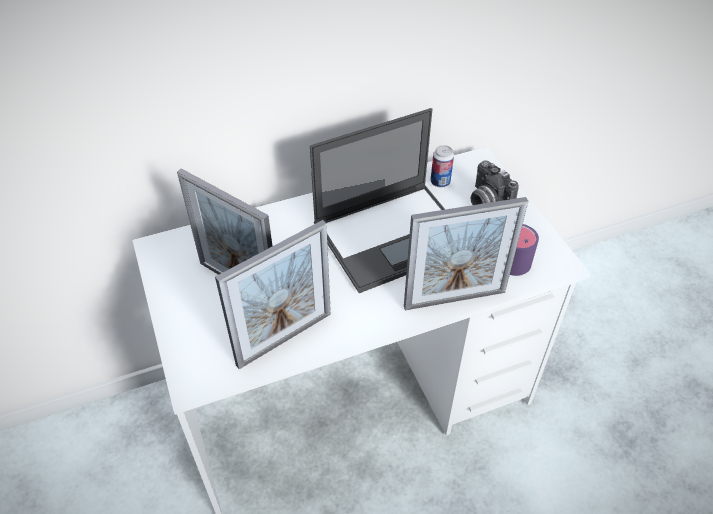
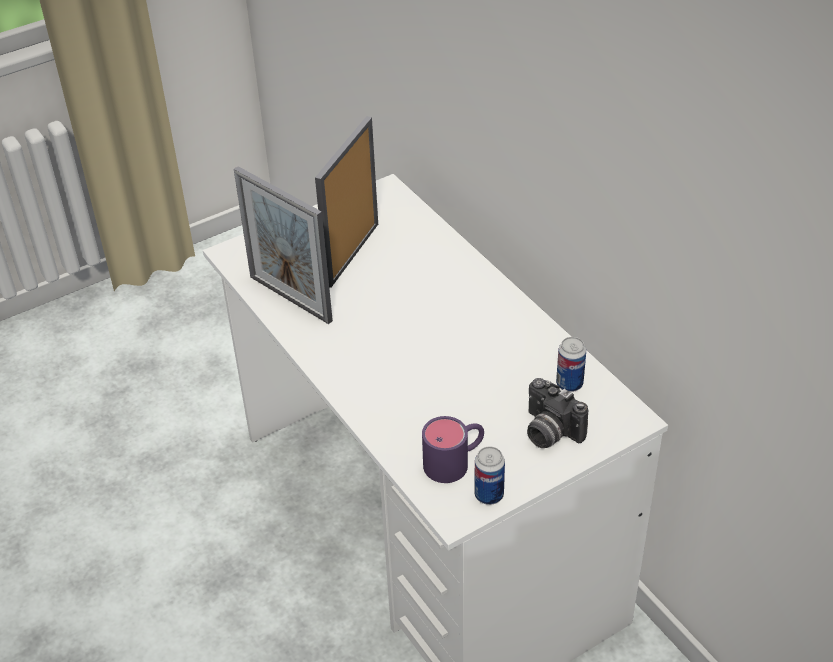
camera: 80 degrees right, 5 degrees down
laptop [310,108,445,293] -> none
picture frame [404,197,528,310] -> none
camera [470,160,519,205] -> camera turned 90 degrees counterclockwise [527,378,588,448]
none -> can [474,446,505,505]

